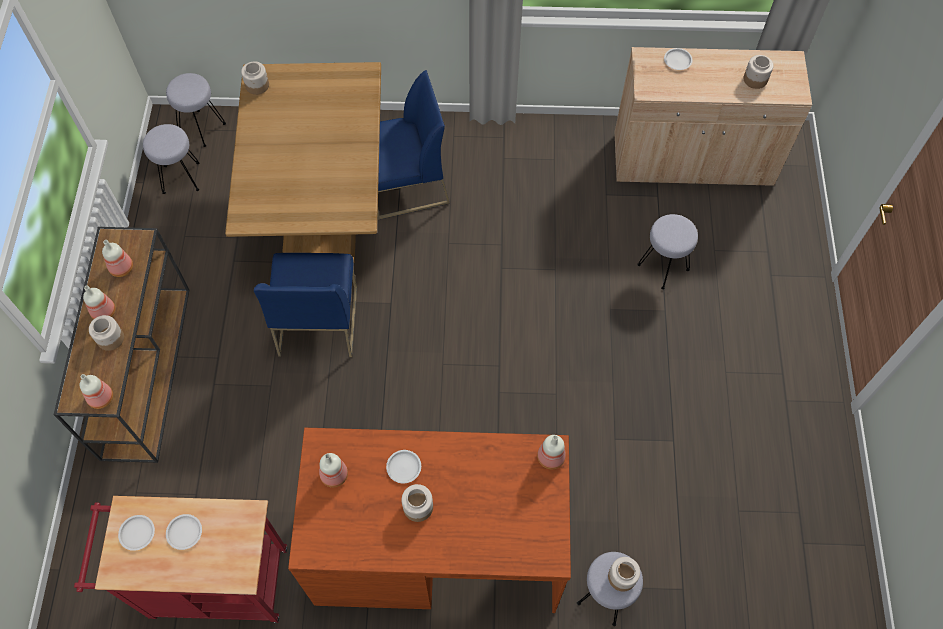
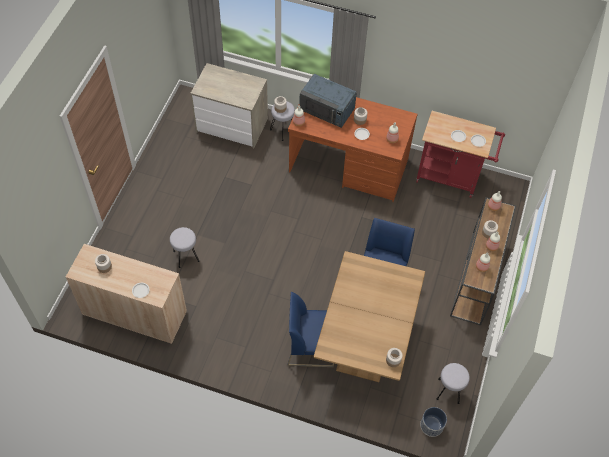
camera: 165 degrees left, 5 degrees down
grey stool [166,73,226,147] -> planter [420,407,447,437]
none -> dresser [190,63,268,149]
none -> blue microwave [299,74,357,128]

